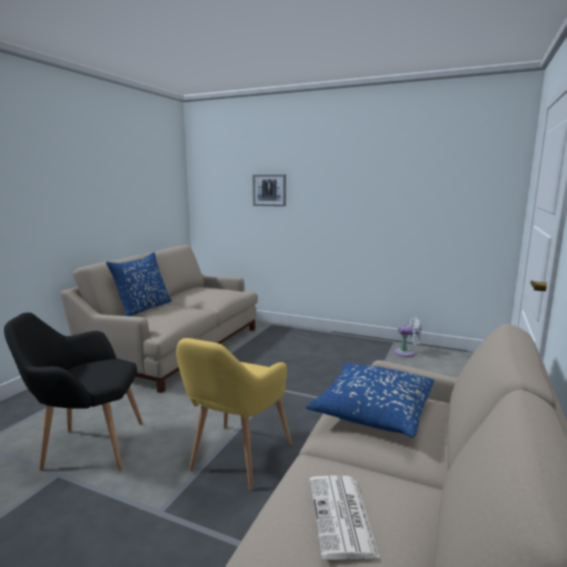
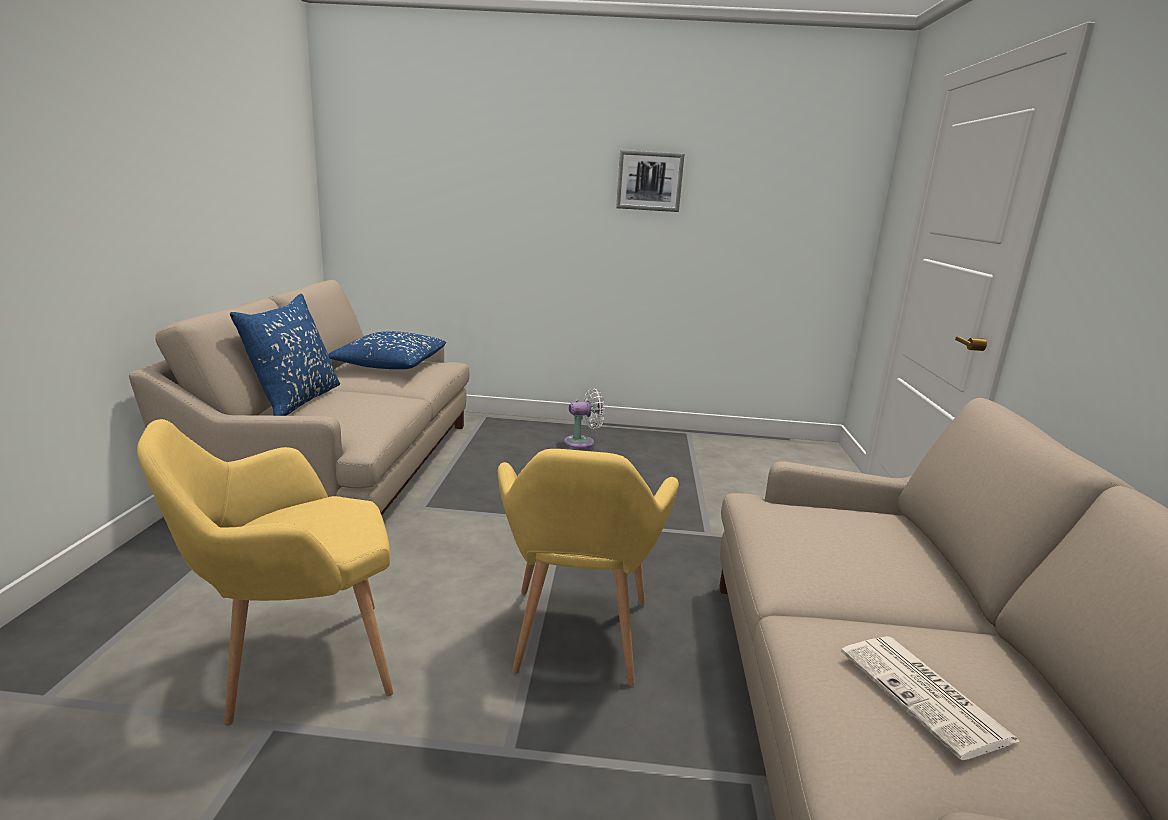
camera: 20 degrees left, 5 degrees up
black armchair [4,312,143,471] -> yellow armchair [137,419,393,725]
picture [253,174,286,206] -> picture moved to [616,150,684,212]
blue pillow [306,363,434,438] -> blue pillow moved to [328,331,446,369]
white fan [395,317,423,357] -> white fan moved to [564,388,605,449]

